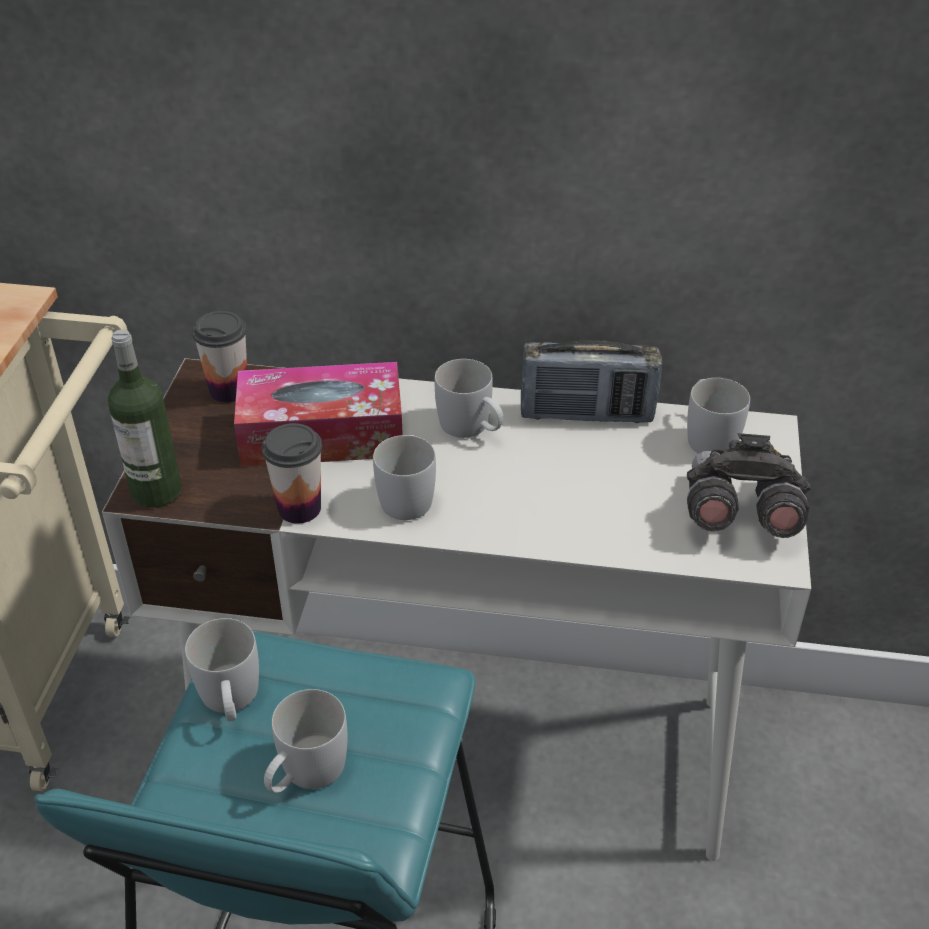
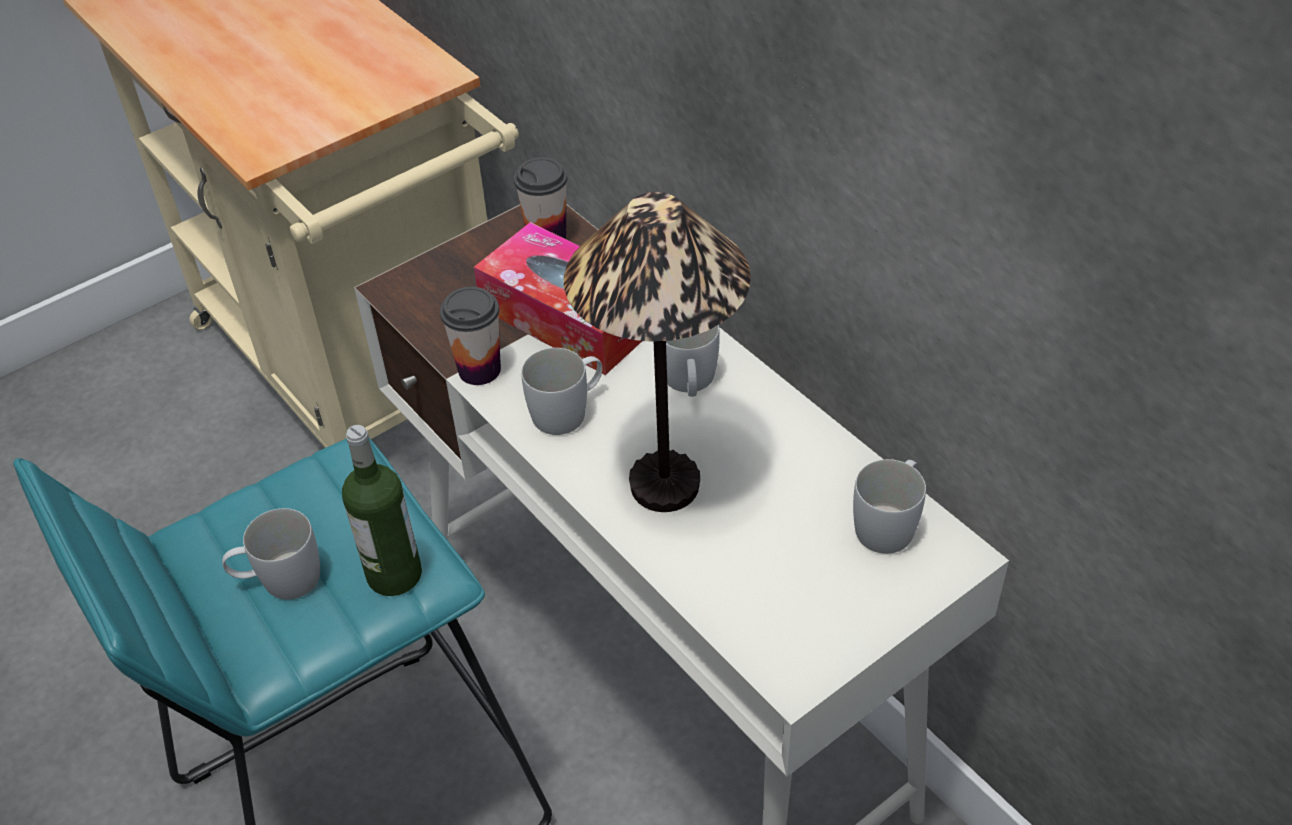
camera: 45 degrees right, 5 degrees up
bottle [108,330,182,508] -> bottle moved to [342,425,422,596]
white mug [185,618,259,721] -> none
radio [521,341,662,423] -> none
grey binoculars [687,433,811,538] -> none
none -> table lamp [564,192,751,512]

